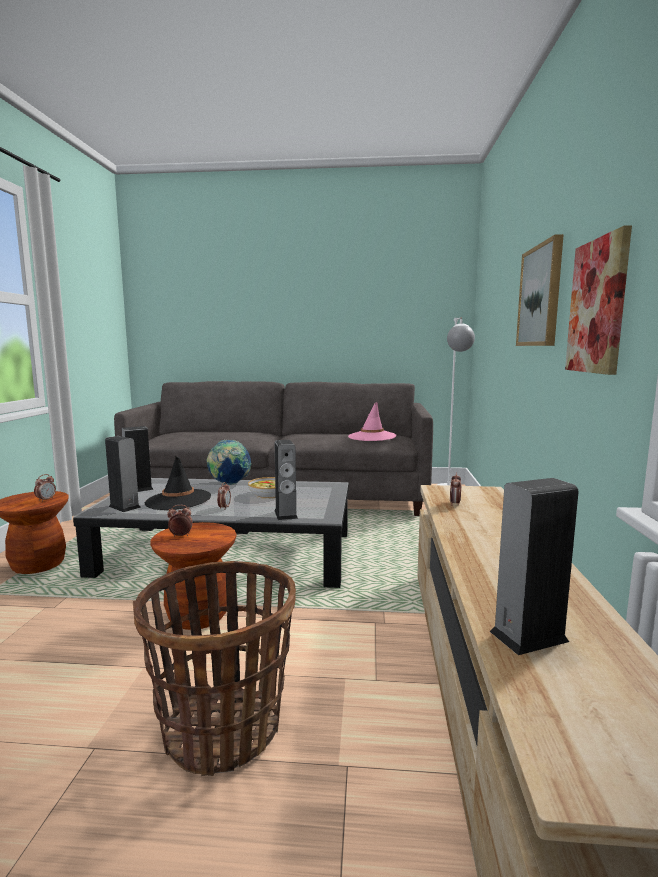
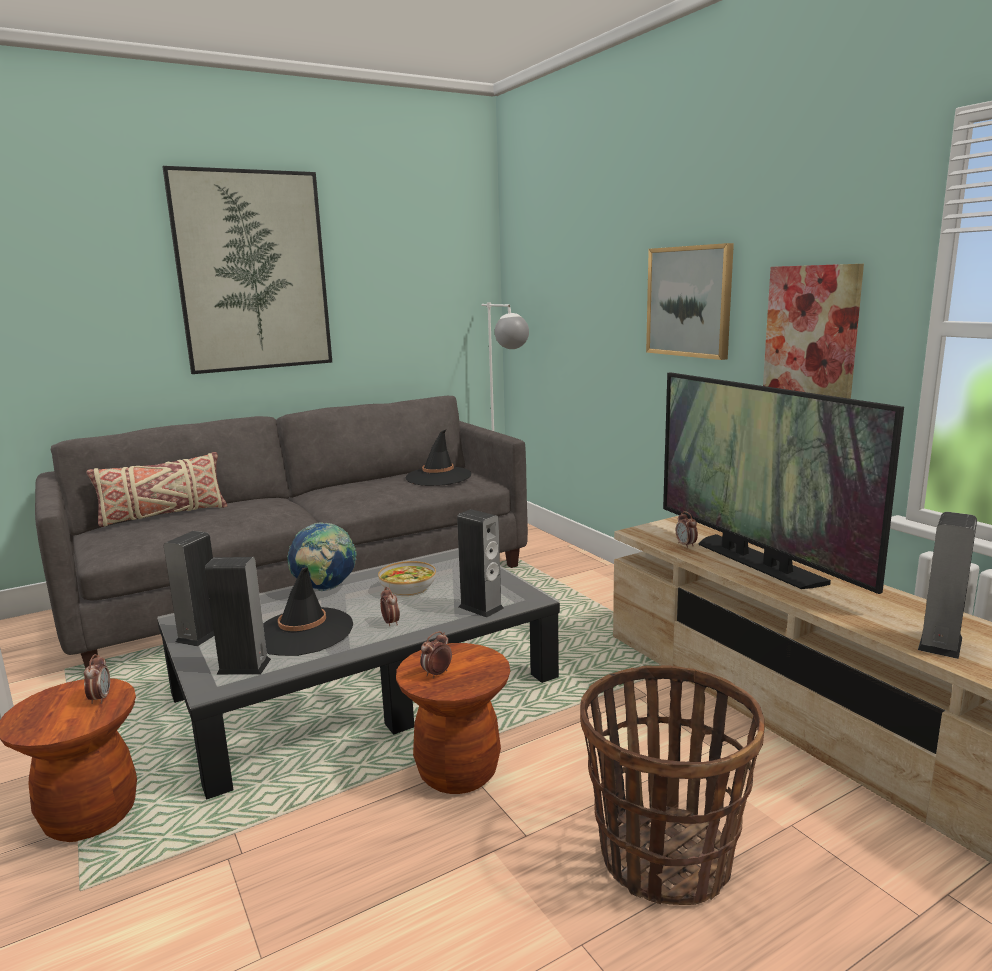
camera: 35 degrees left, 5 degrees up
pink hat [348,402,396,441] -> black hat [405,430,471,486]
none -> beige pillow [87,452,227,527]
none -> picture [163,166,332,374]
none -> television [663,372,904,594]

